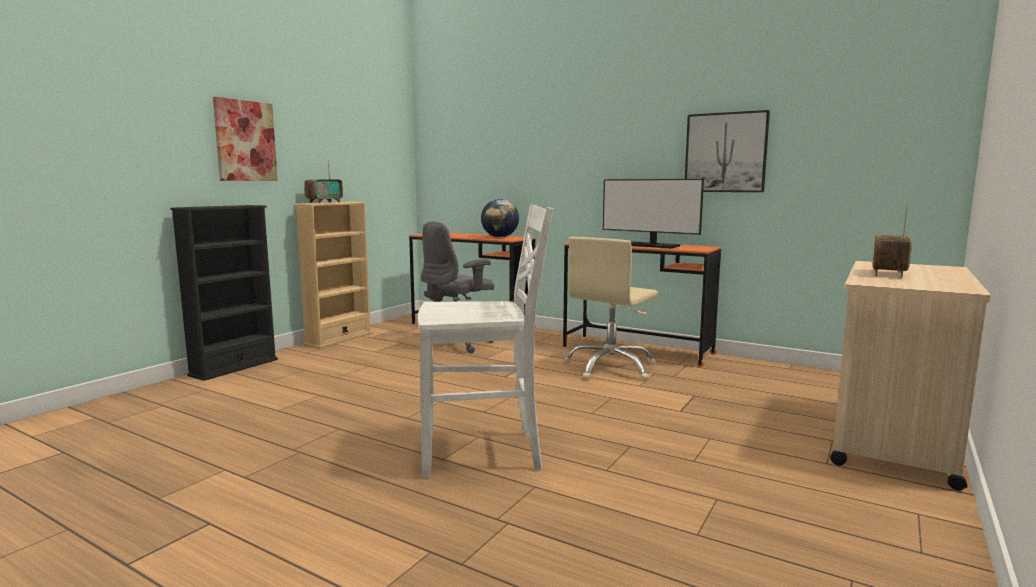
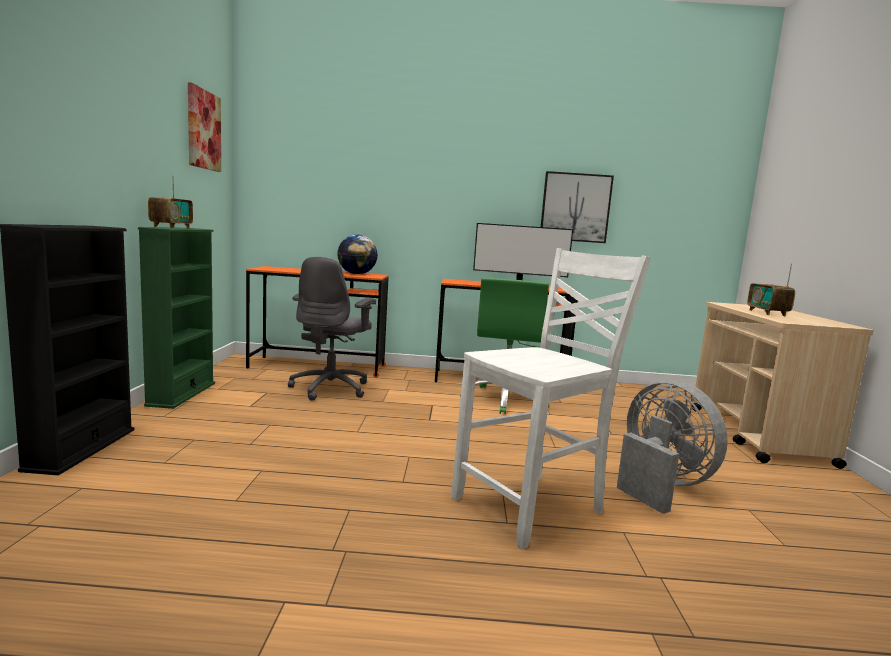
camera: 30 degrees left, 0 degrees up
picture [213,97,278,181] -> picture moved to [188,82,221,172]
beige bookcase [295,202,372,348] -> green bookcase [138,227,215,409]
beige office chair [563,237,658,381] -> green office chair [460,278,550,414]
none -> grey fan [617,380,728,514]

